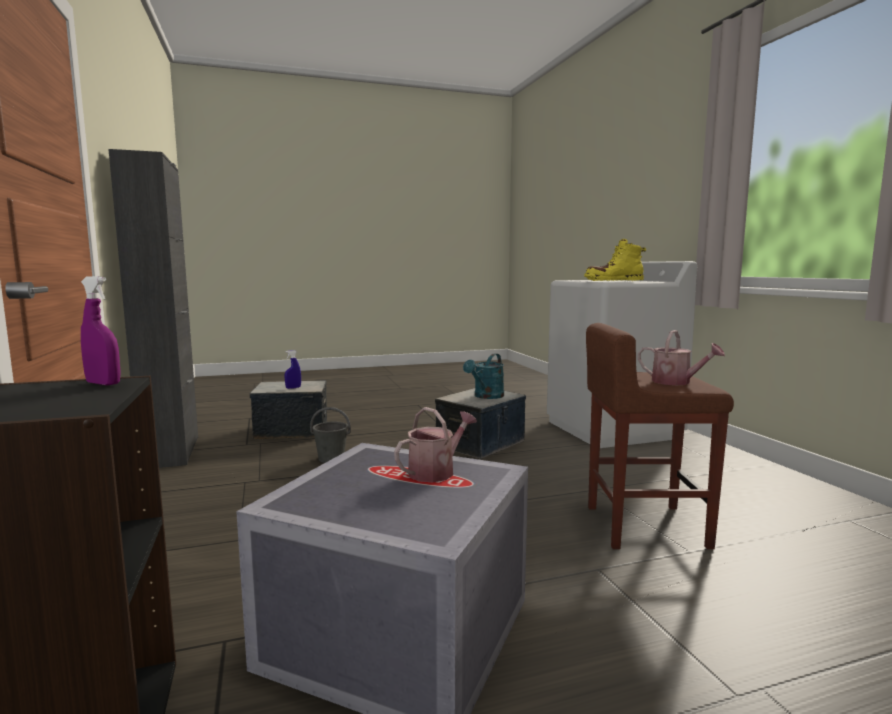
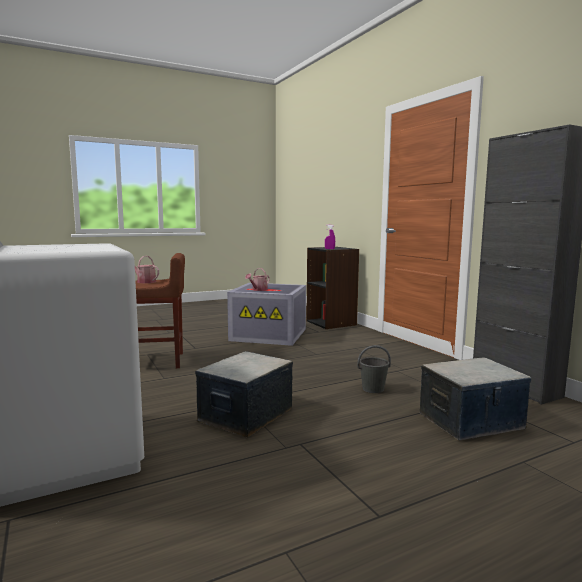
camera: 170 degrees right, 0 degrees up
blue spray bottle [285,350,301,389] -> none
turquoise watering can [463,353,504,399] -> none
yellow boot [584,239,646,281] -> none

